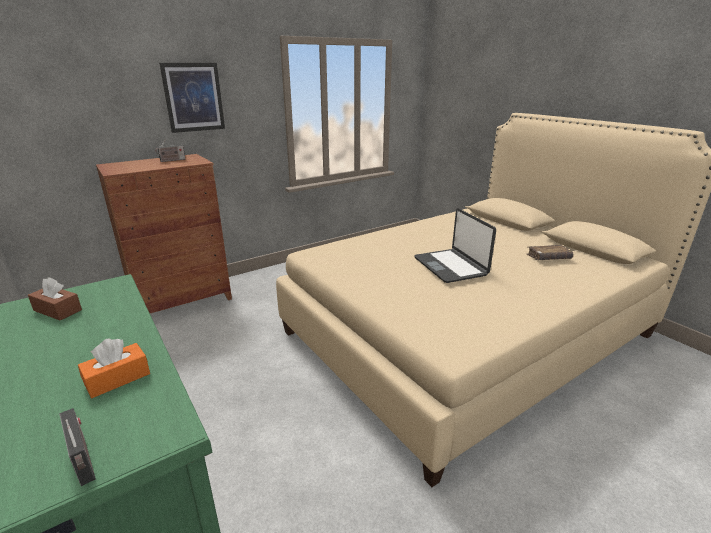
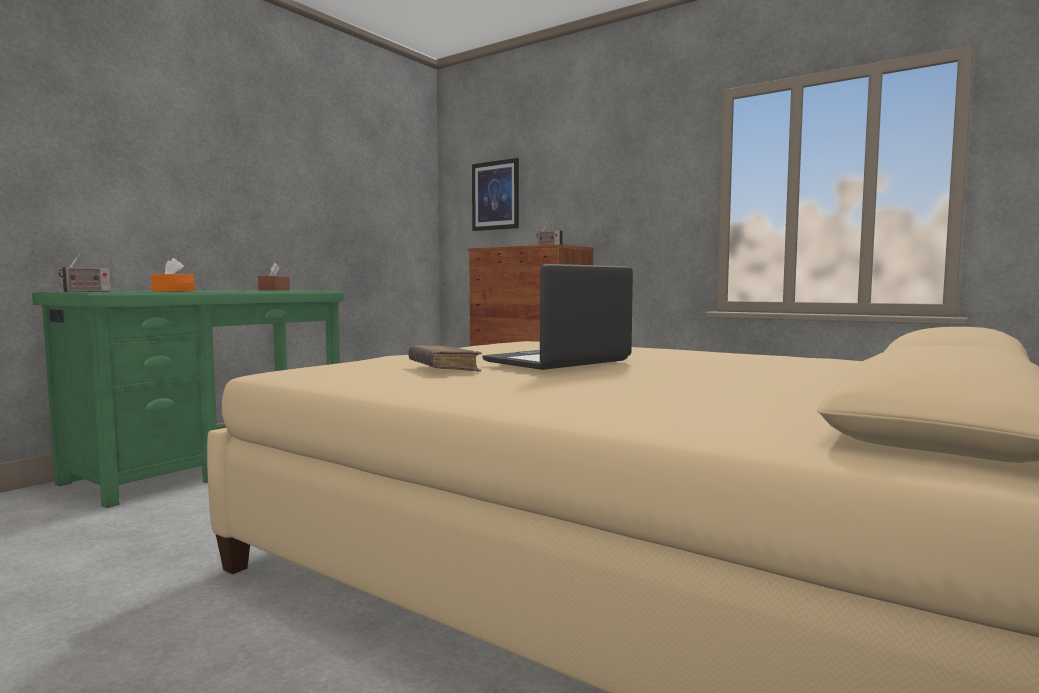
camera: 70 degrees right, 20 degrees down
picture [159,63,225,133] -> picture moved to [472,158,519,231]
brown book [527,244,573,260] -> brown book moved to [408,345,482,372]

